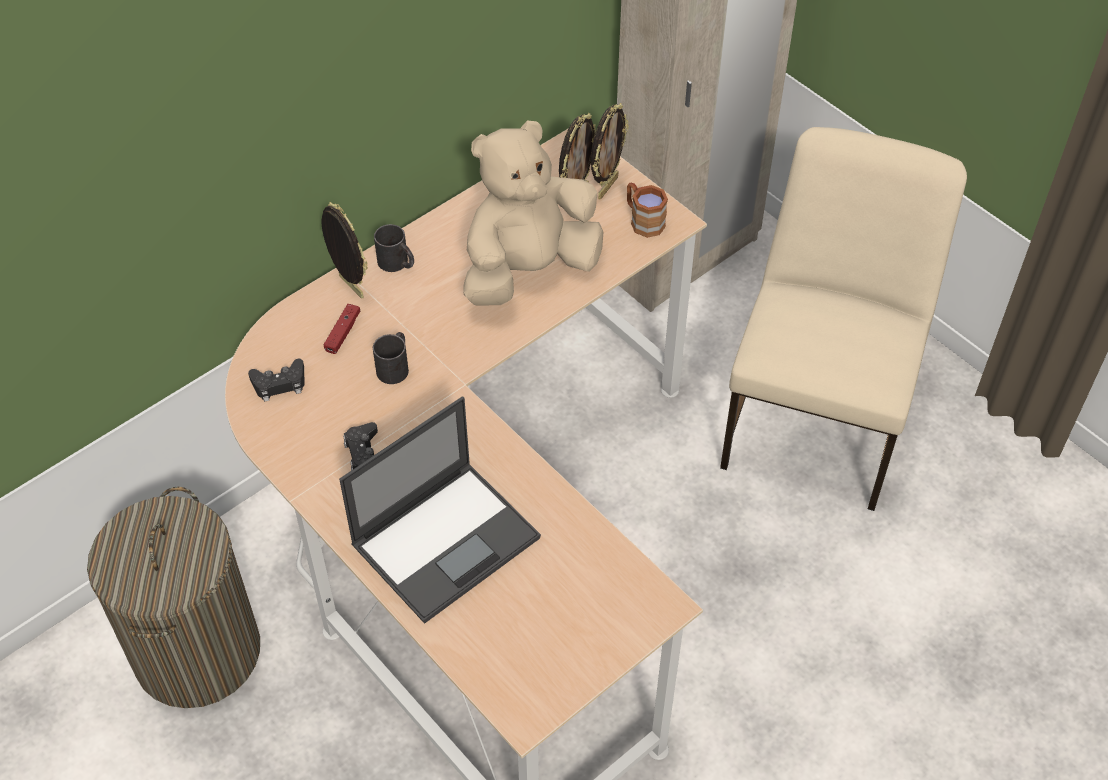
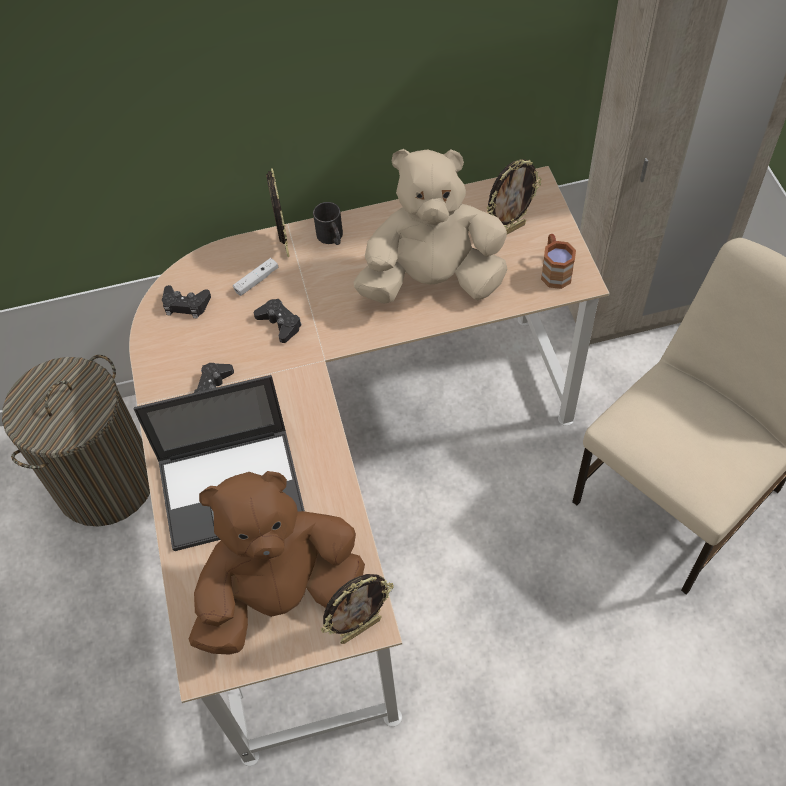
camera: 30 degrees right, 5 degrees up
red game controller [324,304,360,354] -> white game controller [233,258,279,296]
black mug [373,332,409,384] -> black game controller [254,299,302,343]
picture frame [591,103,629,200] -> picture frame moved to [321,574,394,644]
none -> brown plush toy [189,471,365,655]

